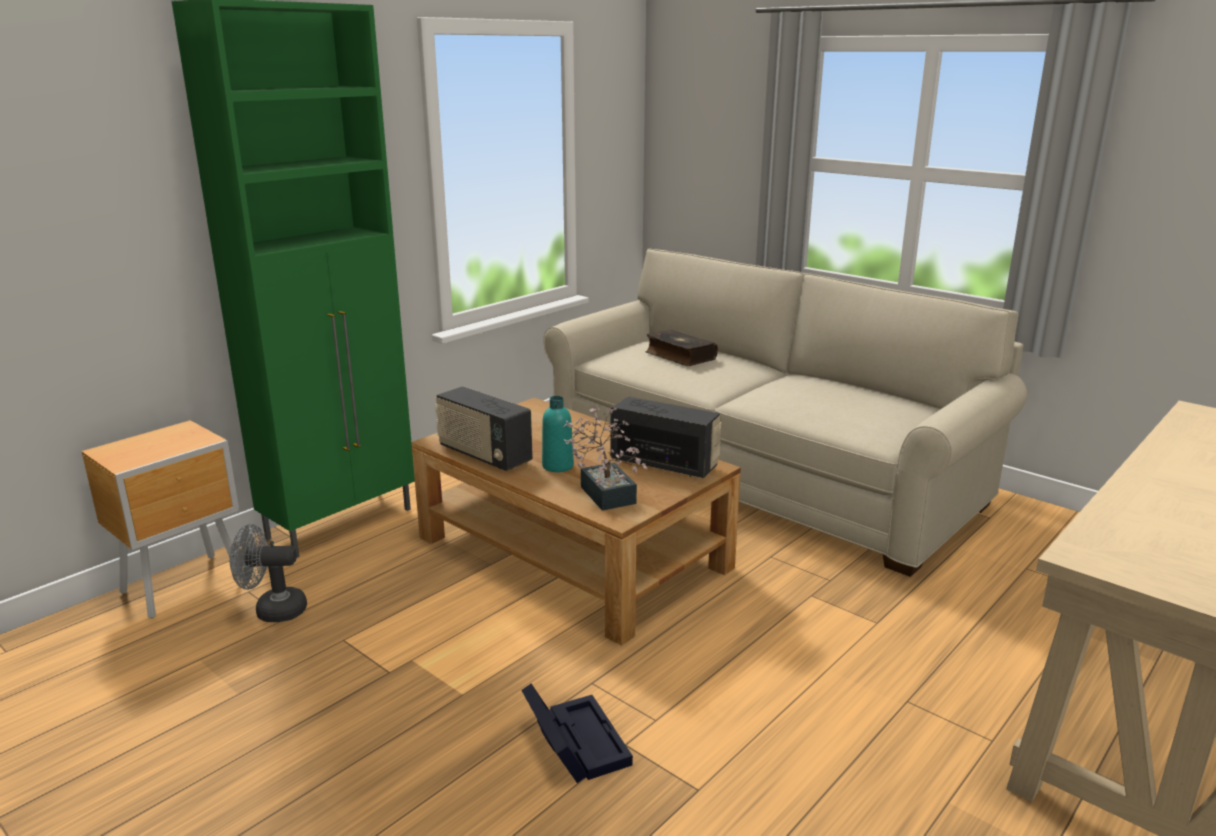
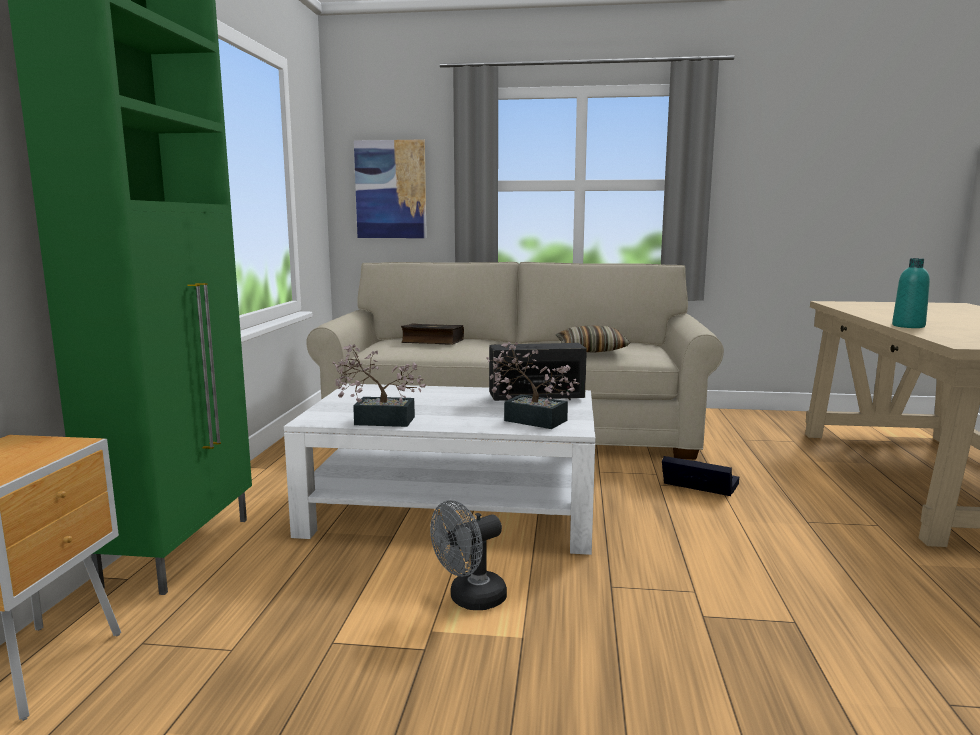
camera: 35 degrees left, 10 degrees down
grey fan [229,524,307,622] -> grey fan moved to [430,500,507,610]
brown coffee table [411,398,741,646] -> white coffee table [284,384,595,555]
radio [435,386,533,471] -> potted plant [332,344,426,427]
black storage box [521,684,633,783] -> black storage box moved to [662,456,739,496]
turquoise bottle [542,396,574,472] -> turquoise bottle moved to [892,258,930,328]
none -> picture [354,139,427,238]
none -> pillow [555,325,630,353]

